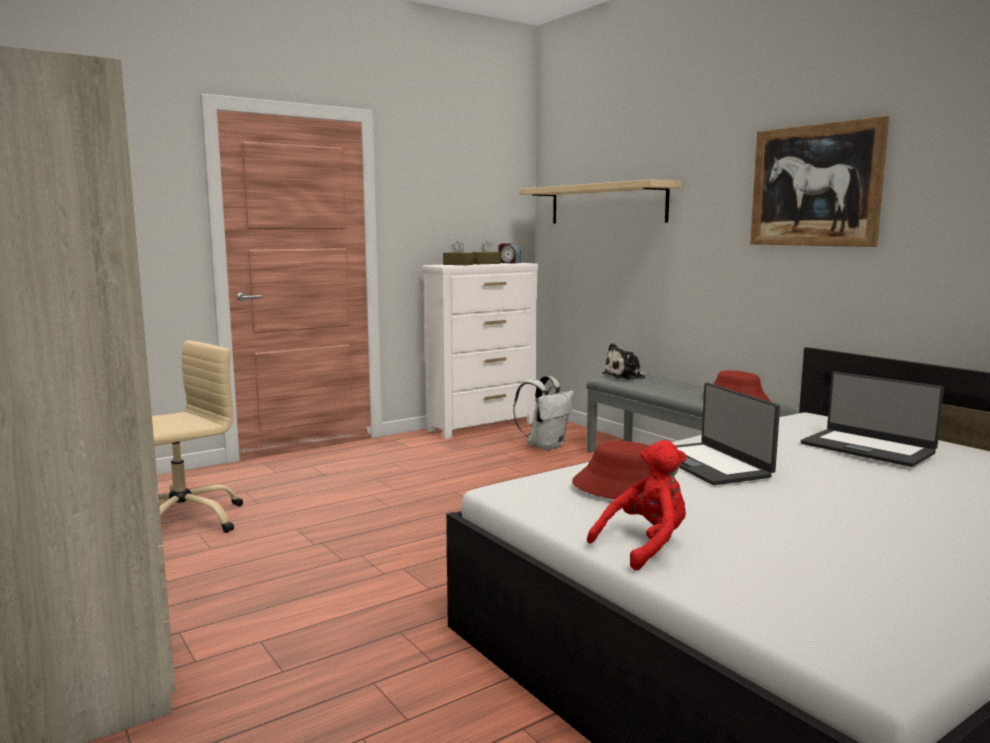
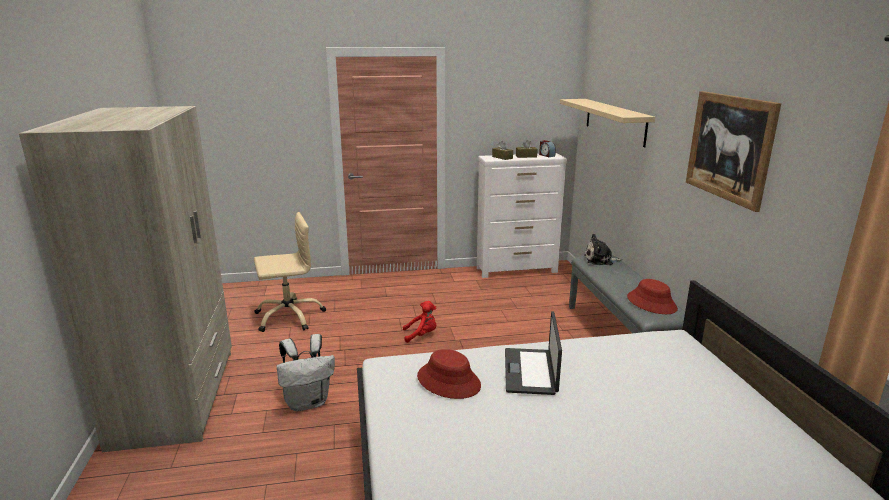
camera: 25 degrees right, 10 degrees up
white backpack [513,376,574,451] -> white backpack moved to [277,334,335,412]
red plush toy [587,440,687,570] -> red plush toy moved to [403,301,436,343]
laptop [801,372,944,467] -> none

